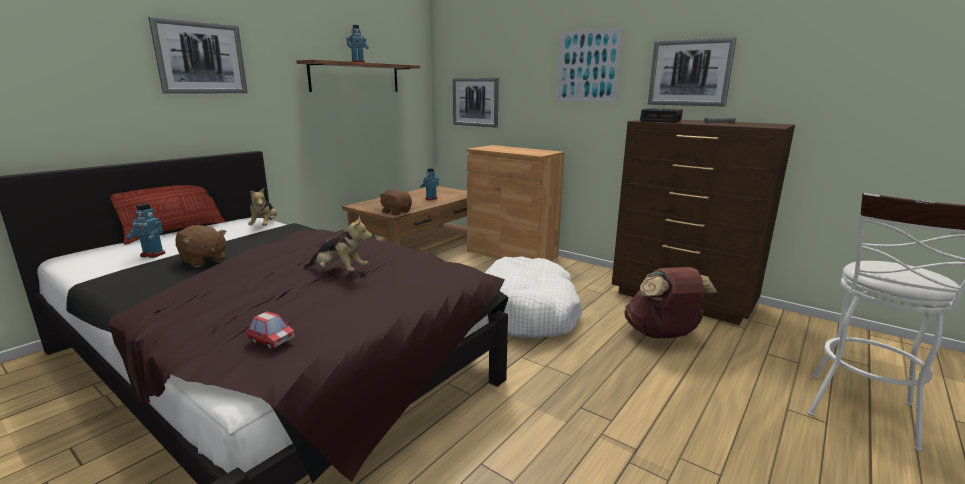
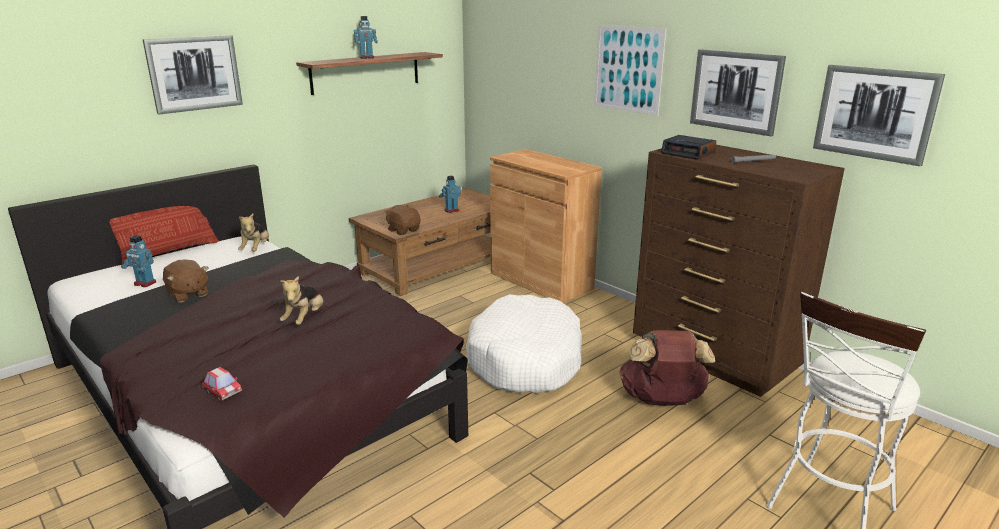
camera: 10 degrees right, 5 degrees up
plush toy [304,215,372,271] -> plush toy turned 75 degrees clockwise [280,276,324,325]
picture [453,78,499,128] -> picture moved to [813,65,945,166]

